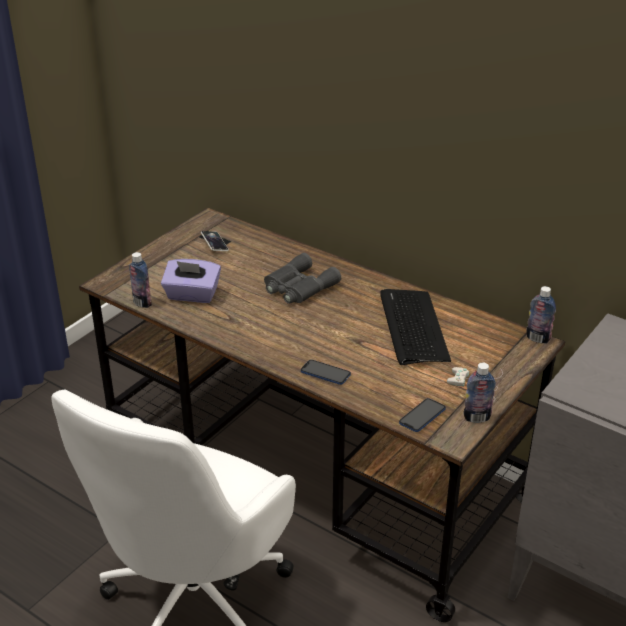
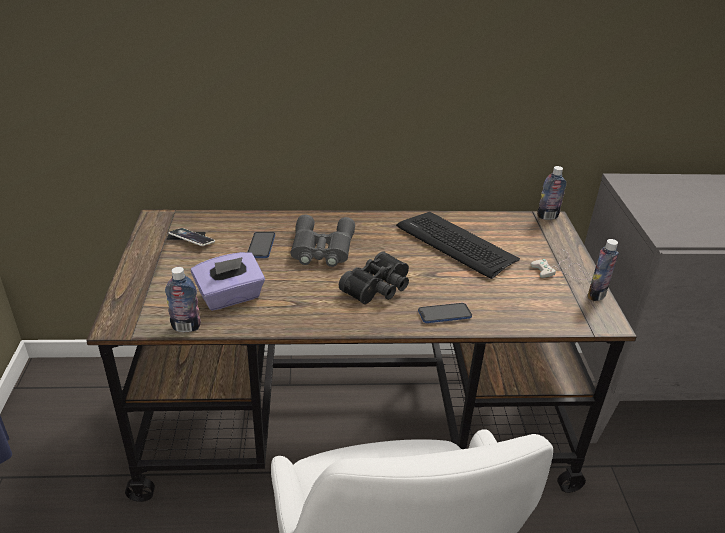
camera: 40 degrees left, 0 degrees up
phone [399,398,446,432] -> phone moved to [248,232,275,258]
none -> black binoculars [339,251,409,304]

